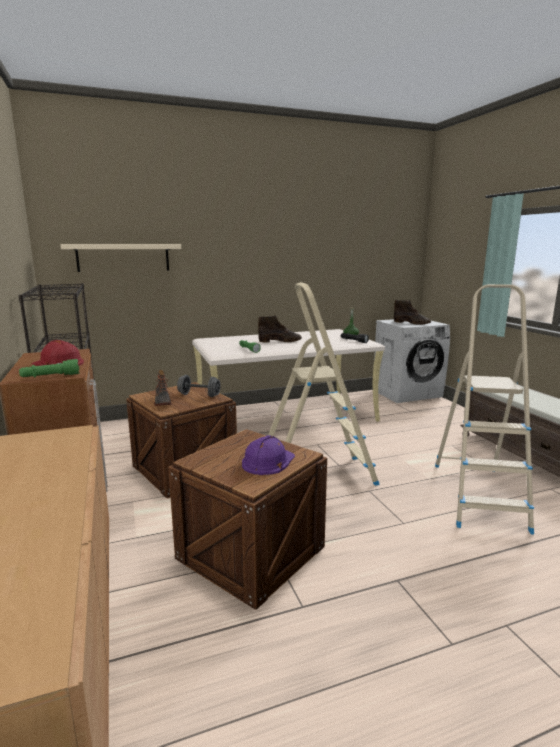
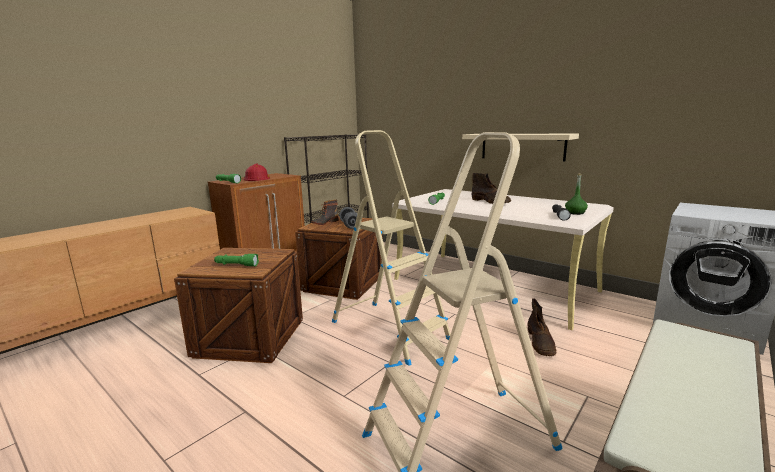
camera: 60 degrees right, 0 degrees up
beige shelf [60,244,181,272] -> beige shelf moved to [462,134,579,162]
purple hard hat [242,435,295,475] -> green flashlight [214,254,259,266]
brown boot [394,300,431,325] -> brown boot moved to [528,298,556,356]

